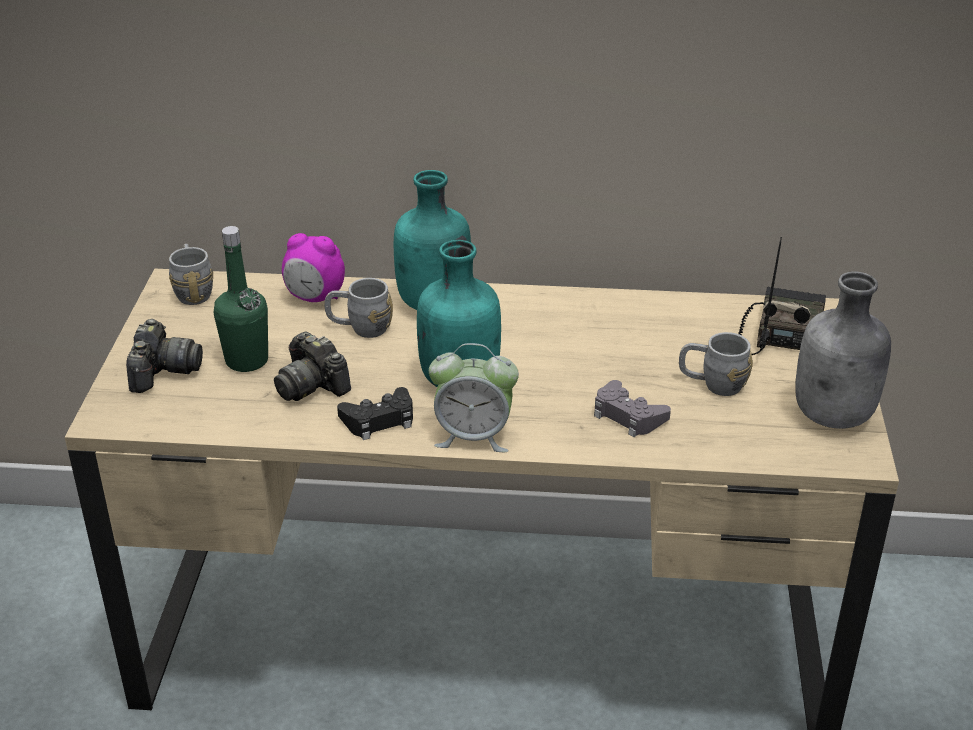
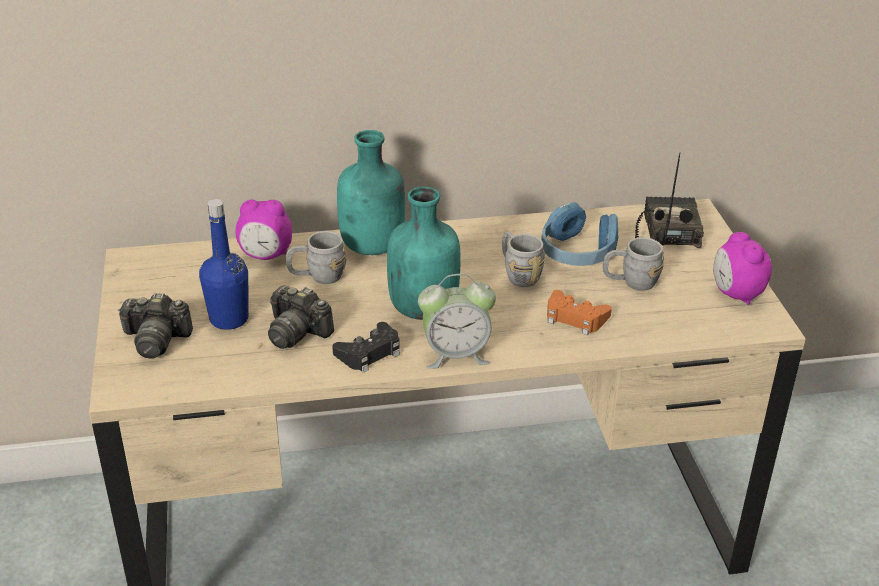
camera: 15 degrees left, 0 degrees up
camera [126,319,203,393] -> camera turned 105 degrees clockwise [118,293,193,358]
grey mug [169,244,213,305] -> grey mug moved to [502,232,545,287]
green bottle [213,226,268,372] -> blue bottle [199,199,248,330]
grey game controller [594,380,671,437] -> orange game controller [547,290,612,335]
grey bottle [795,271,891,429] -> alarm clock [713,232,772,305]
none -> blue headphones [541,202,618,266]

